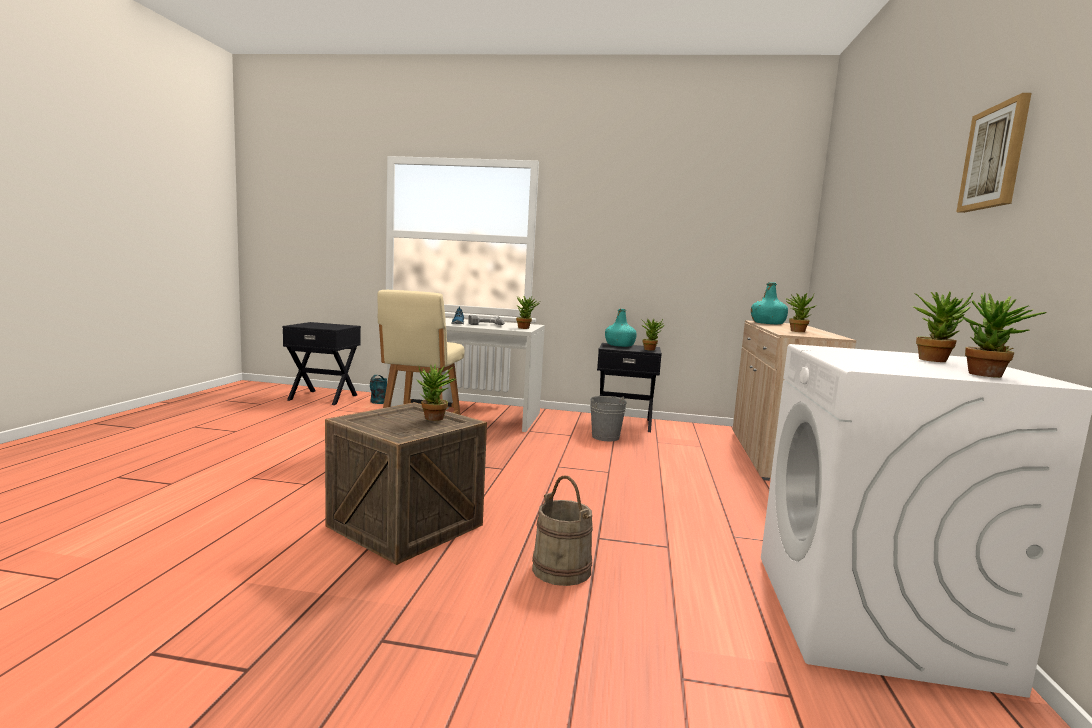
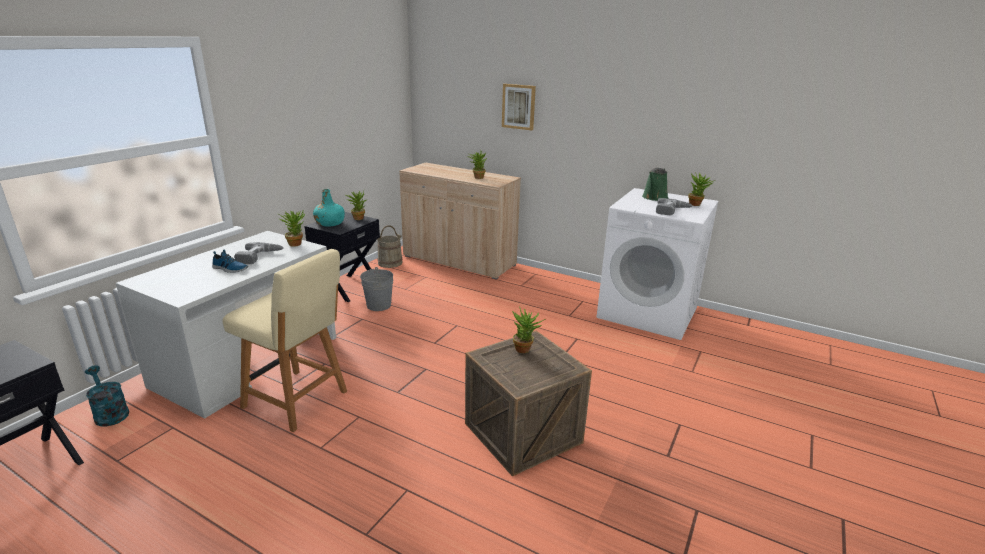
camera: 70 degrees left, 15 degrees up
beige bucket [532,476,593,586] -> beige bucket moved to [377,225,403,268]
turquoise bottle [751,282,788,324] -> none
potted plant [912,292,973,362] -> green watering can [642,168,668,201]
picture [957,93,1031,213] -> picture moved to [502,84,536,130]
none -> power drill [656,198,692,216]

